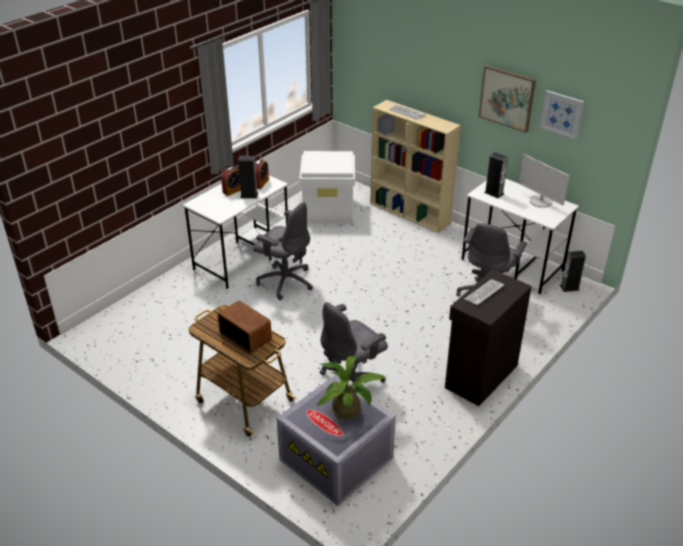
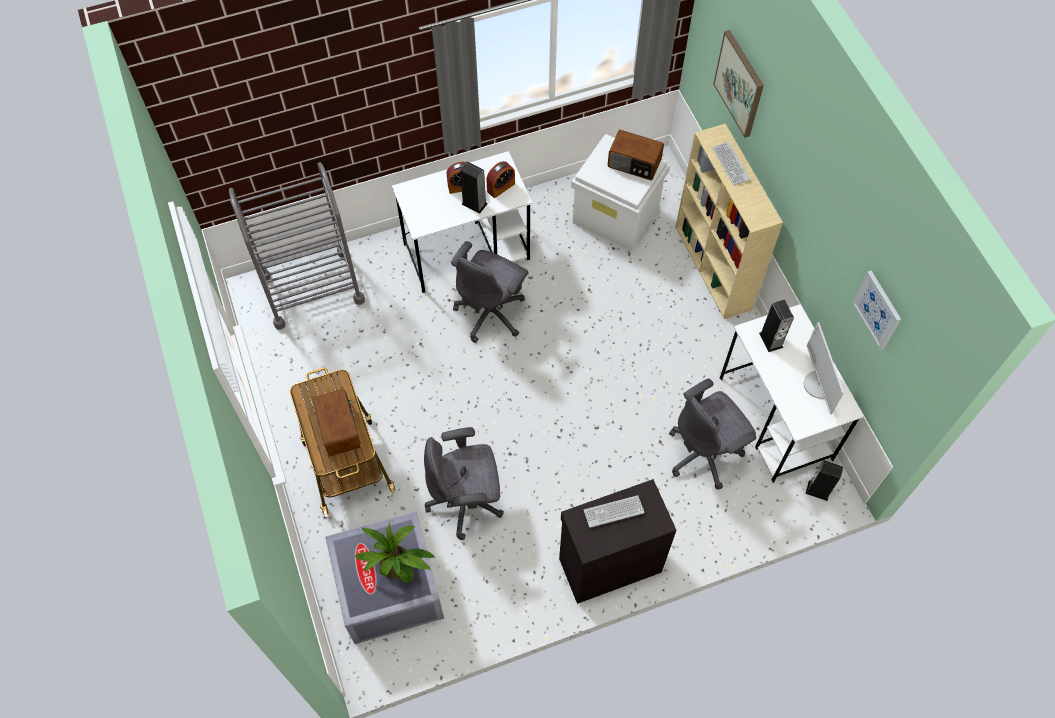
camera: 30 degrees right, 25 degrees up
grey office chair [253,202,313,300] -> grey office chair turned 60 degrees clockwise [451,241,529,343]
picture [479,65,536,133] -> picture moved to [713,30,764,138]
none -> grey cart [229,162,365,330]
none -> radio [608,130,664,180]

